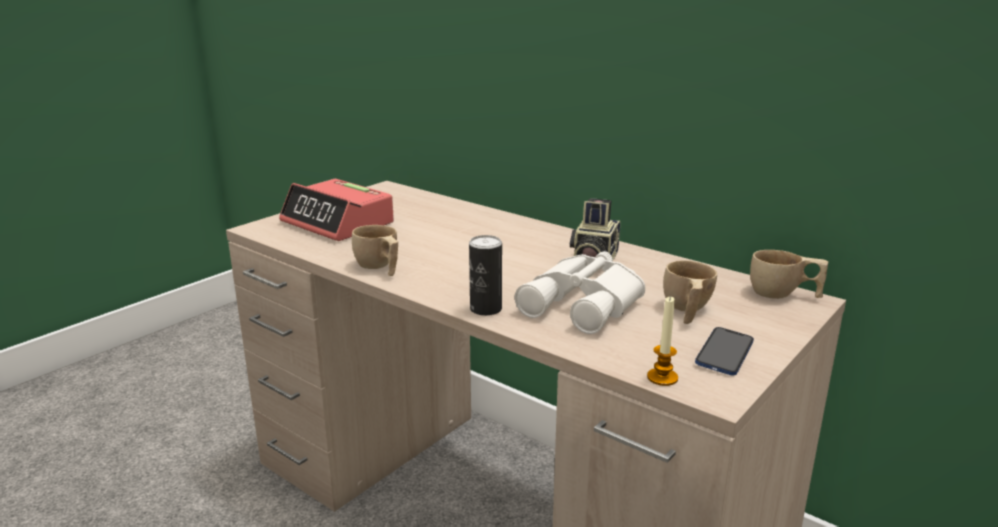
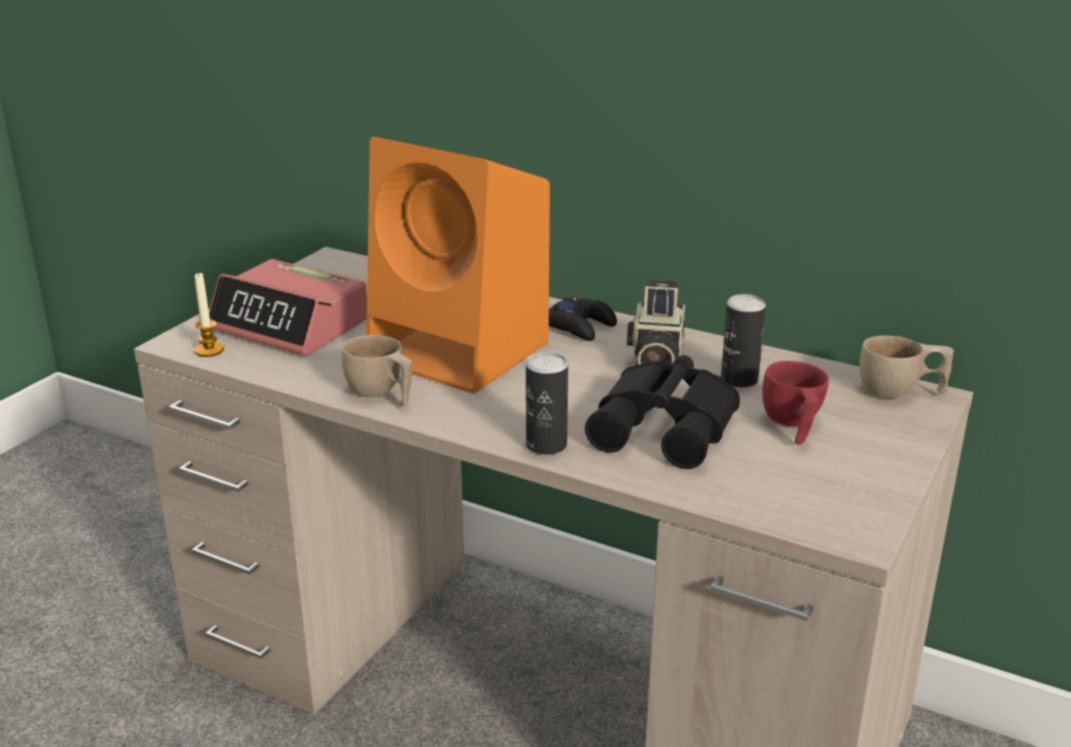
camera: 10 degrees left, 5 degrees up
white binoculars [515,251,645,334] -> black binoculars [585,355,740,469]
candle [647,296,678,386] -> candle moved to [194,272,224,357]
beige cup [663,260,717,324] -> red cup [762,361,829,445]
phone [695,327,754,375] -> none
none -> orange speaker [366,137,550,394]
none -> black game controller [549,297,617,341]
none -> can [721,294,766,388]

